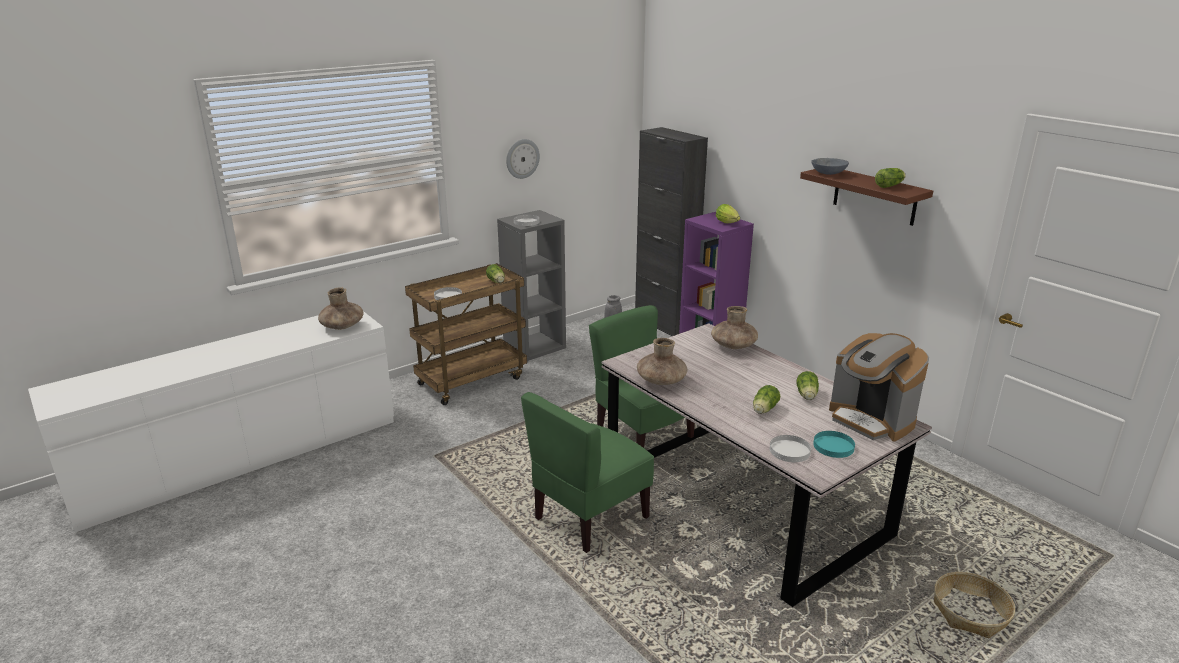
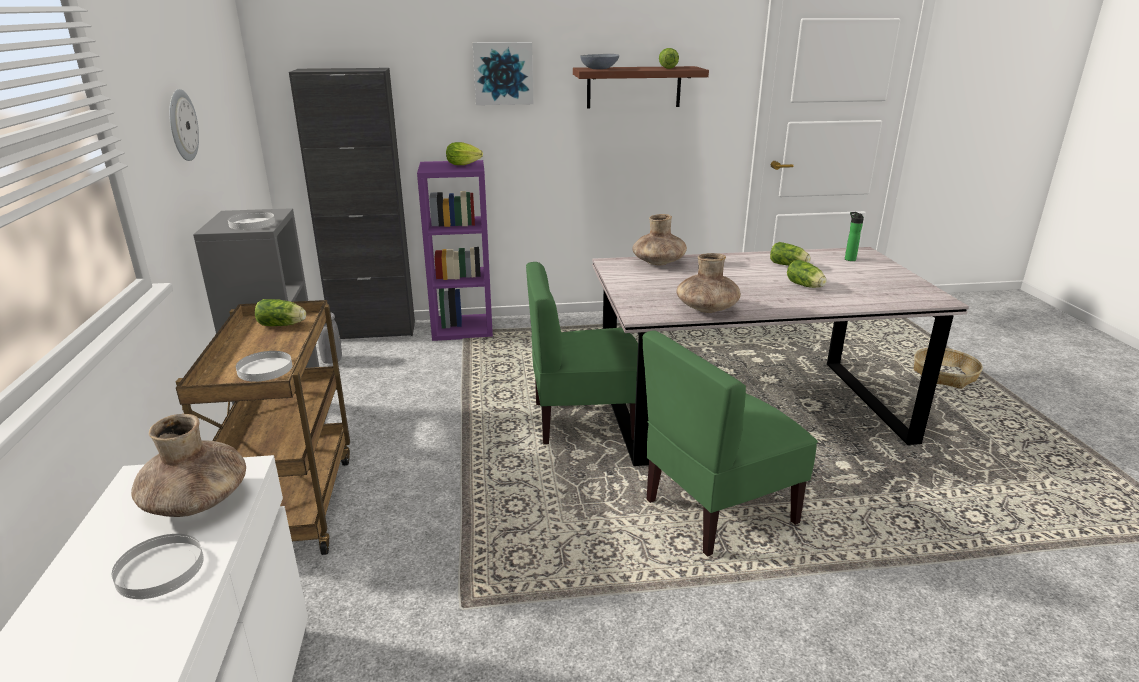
camera: 60 degrees left, 0 degrees up
green chair [521,392,654,553] -> green chair turned 75 degrees clockwise [642,330,818,557]
white plate [770,435,811,462] -> white plate moved to [112,534,204,599]
turquoise plate [813,431,855,458] -> none
coffee machine [829,333,929,442] -> bottle [845,212,864,261]
none -> picture [473,42,534,105]

